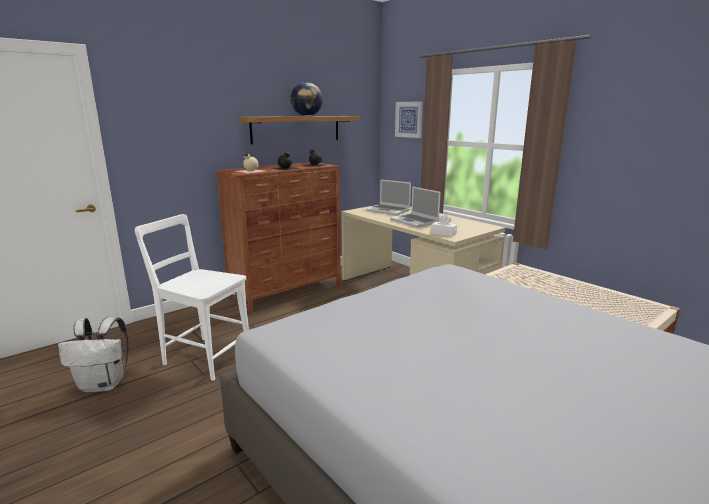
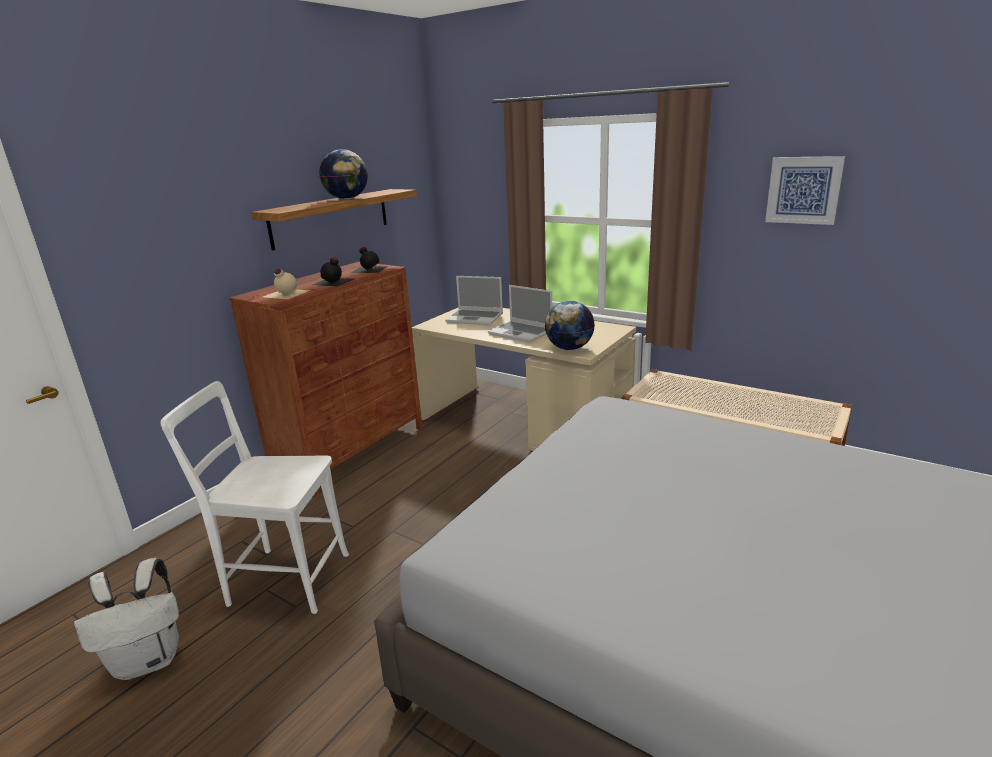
camera: 15 degrees left, 5 degrees up
picture [395,101,423,138] -> picture moved to [765,156,845,225]
white tissue box [431,215,457,237] -> globe [545,301,594,350]

